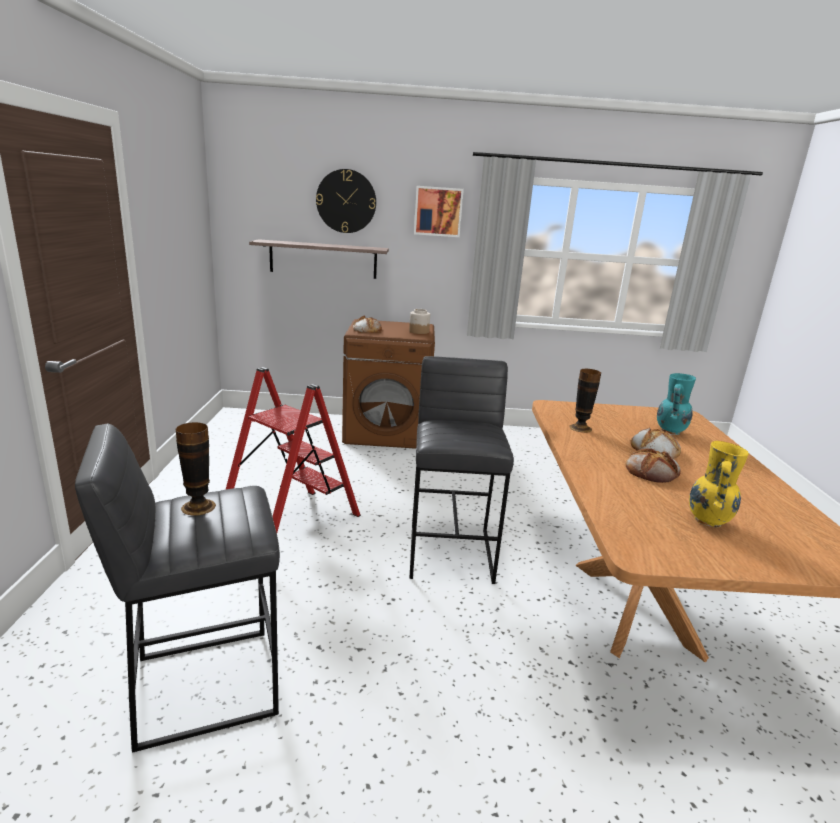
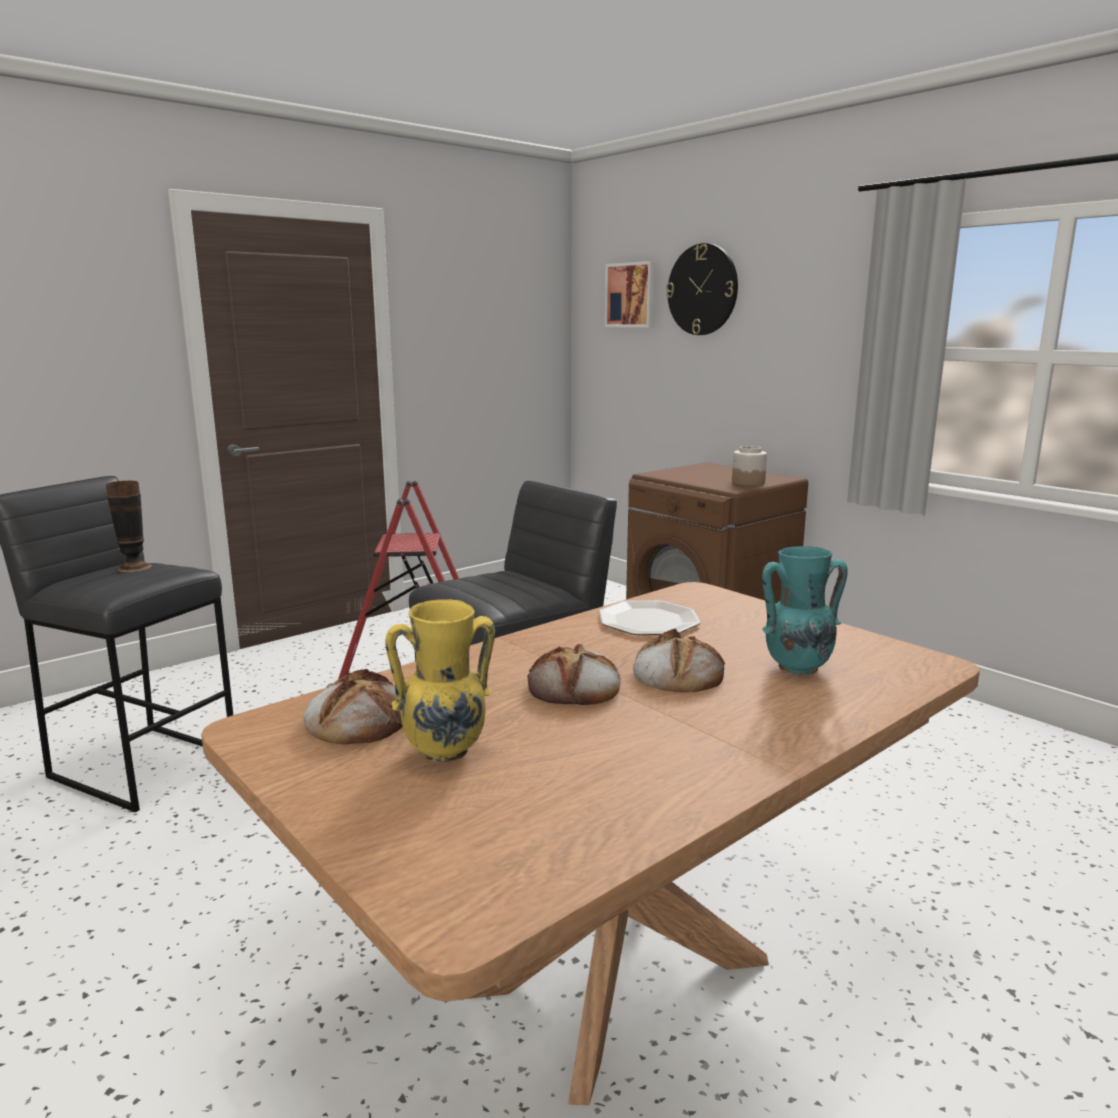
camera: 50 degrees right, 5 degrees down
shelf [249,239,389,279] -> none
bread [353,315,382,333] -> bread moved to [304,669,403,744]
picture [414,186,464,237] -> picture moved to [605,261,656,327]
vase [569,369,601,433] -> plate [599,600,700,635]

